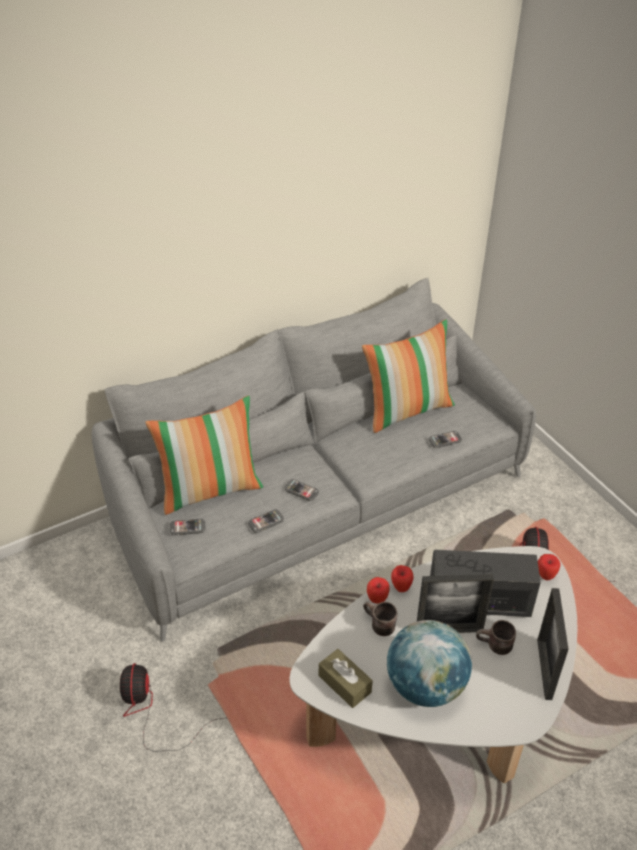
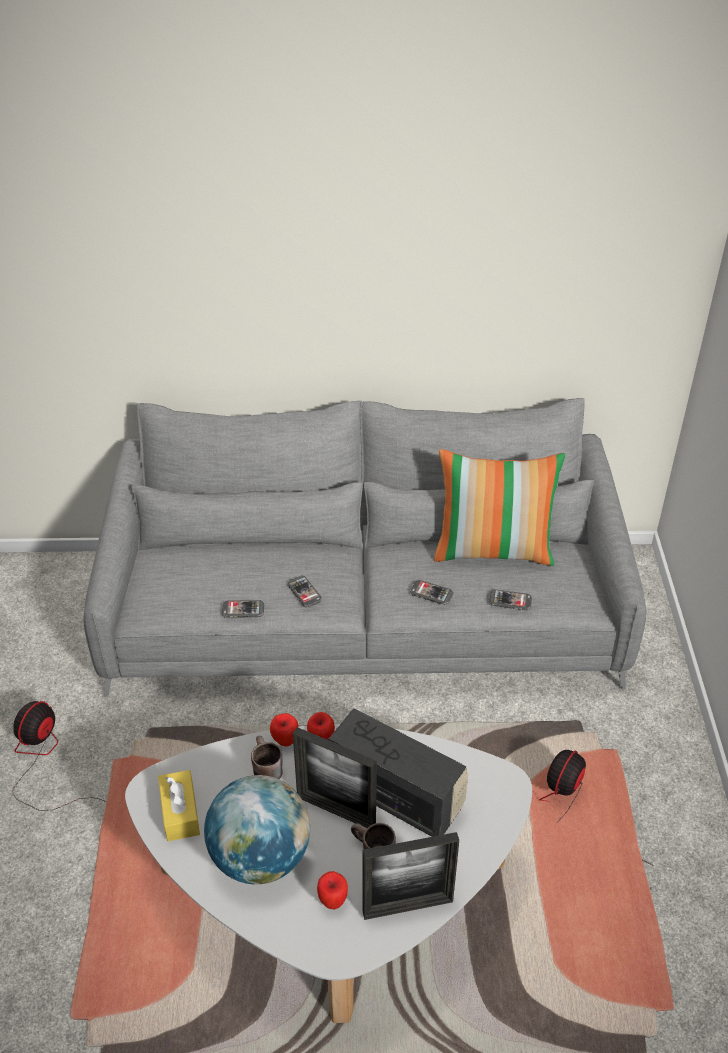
camera: 30 degrees right, 0 degrees up
pillow [145,396,263,515] -> none
phone [170,518,206,535] -> phone moved to [410,580,453,605]
brown tissue box [319,649,373,708] -> yellow tissue box [158,770,200,841]
picture frame [537,588,568,700] -> picture frame turned 135 degrees counterclockwise [362,832,459,920]
apple [538,554,560,580] -> apple moved to [317,871,348,909]

